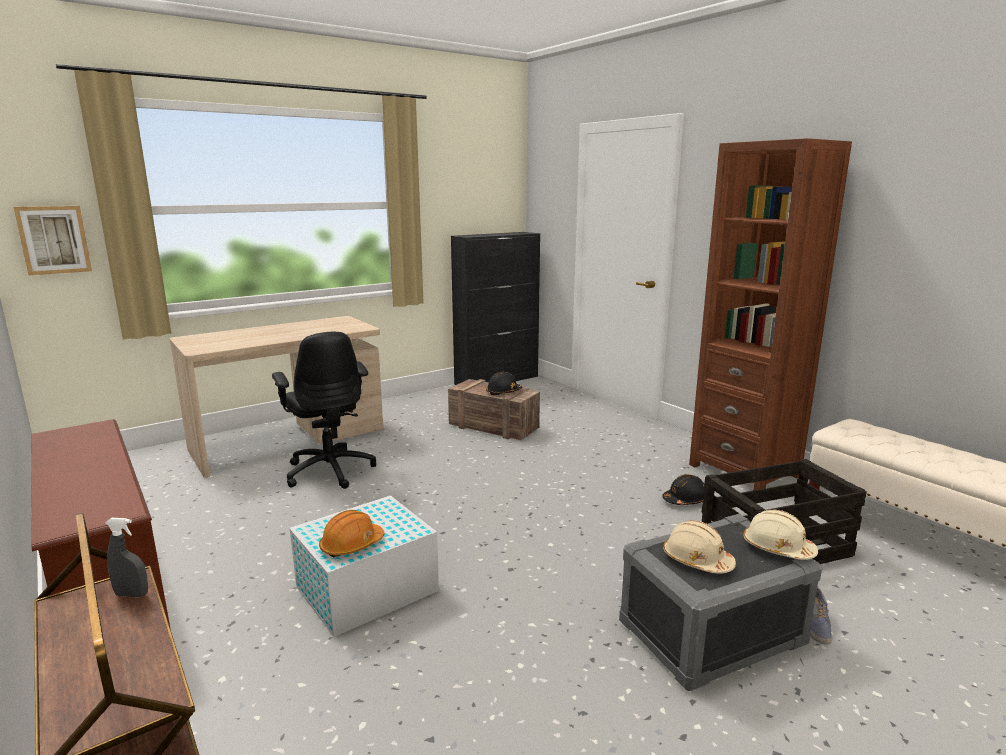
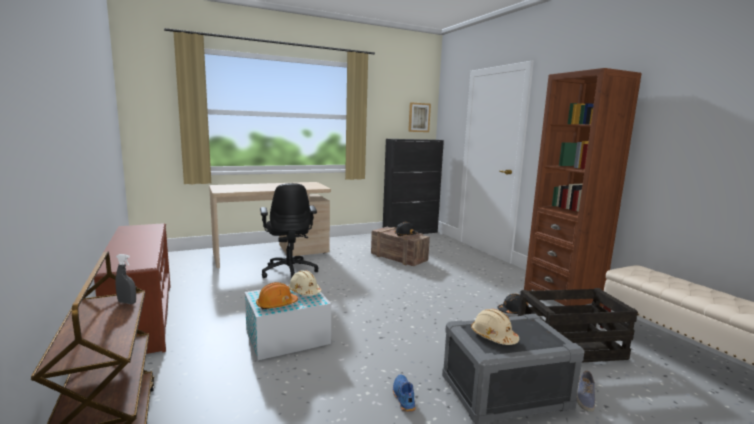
camera: 10 degrees right, 5 degrees down
picture [14,206,92,275] -> picture moved to [408,103,431,132]
beige hard hat [743,510,818,560] -> beige hard hat moved to [288,270,321,296]
none -> blue shoe [393,374,416,412]

